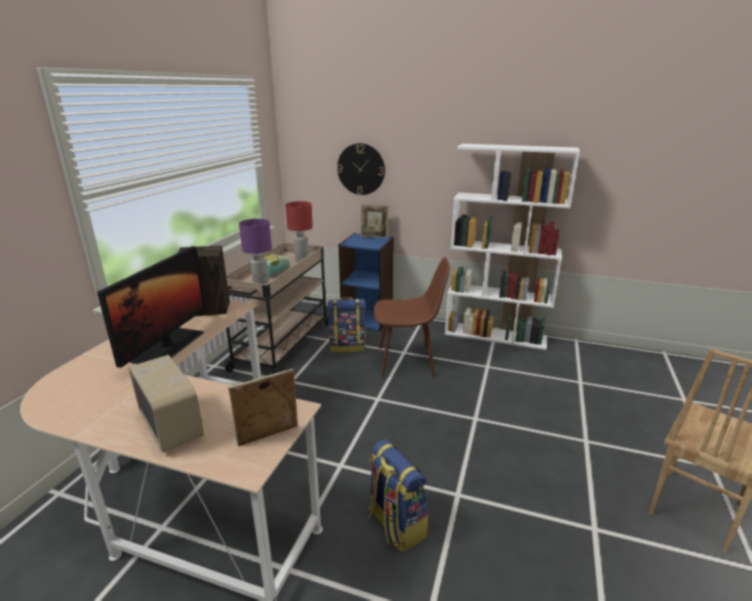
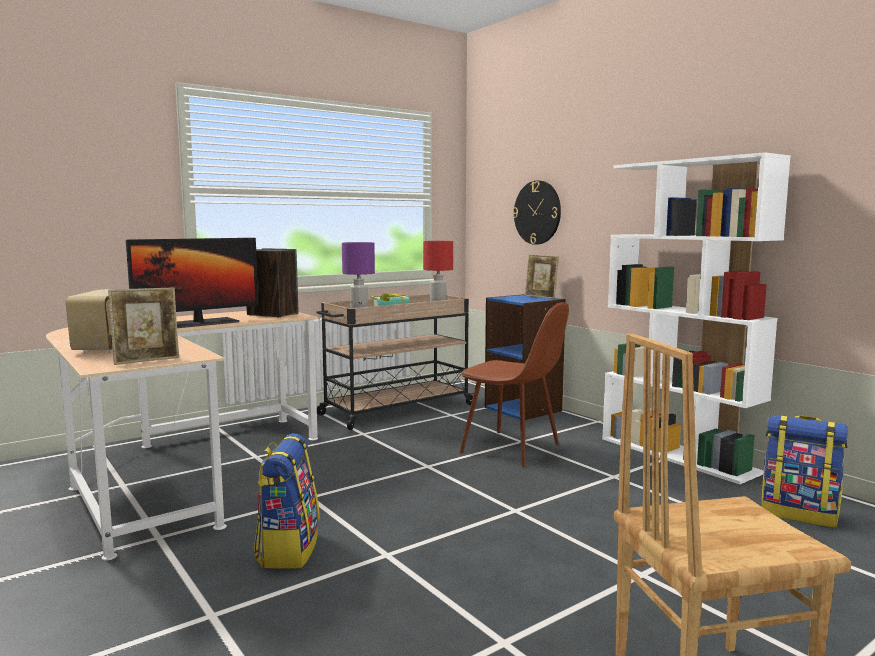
camera: 35 degrees right, 15 degrees down
picture frame [228,369,298,446] -> picture frame turned 135 degrees clockwise [108,288,179,365]
backpack [327,297,366,353] -> backpack moved to [762,415,848,528]

